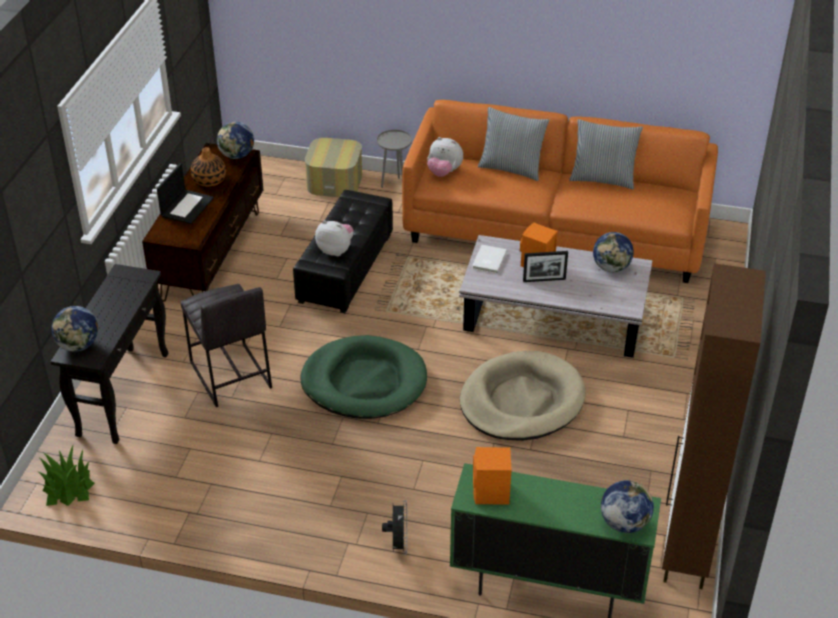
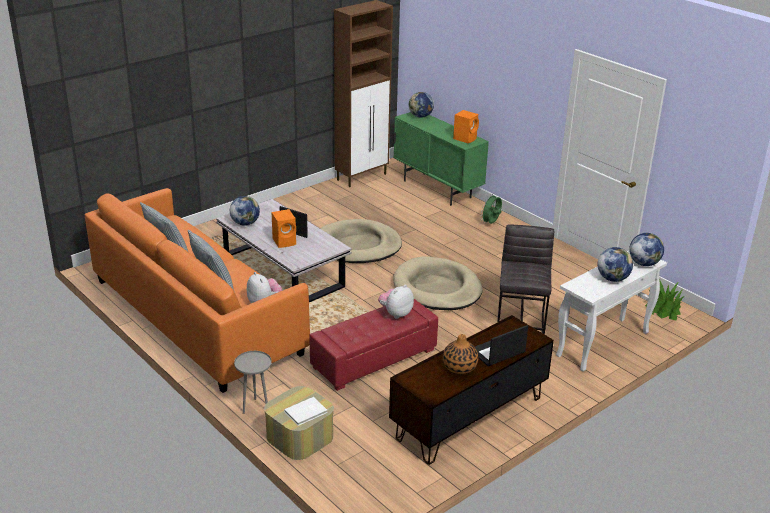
camera: 145 degrees left, 10 degrees down
black console table [51,264,168,444] -> white console table [556,251,667,372]
globe [217,122,254,159] -> globe moved to [597,247,633,282]
black ottoman [293,190,393,313] -> red ottoman [309,299,438,391]
green dog bed [300,335,427,419] -> beige dog bed [393,256,483,310]
plush toy [315,220,354,256] -> plush toy turned 75 degrees clockwise [378,285,414,319]
black fan [382,500,407,555] -> green fan [481,193,502,224]
white book [472,245,507,274] -> white book moved to [284,397,327,426]

